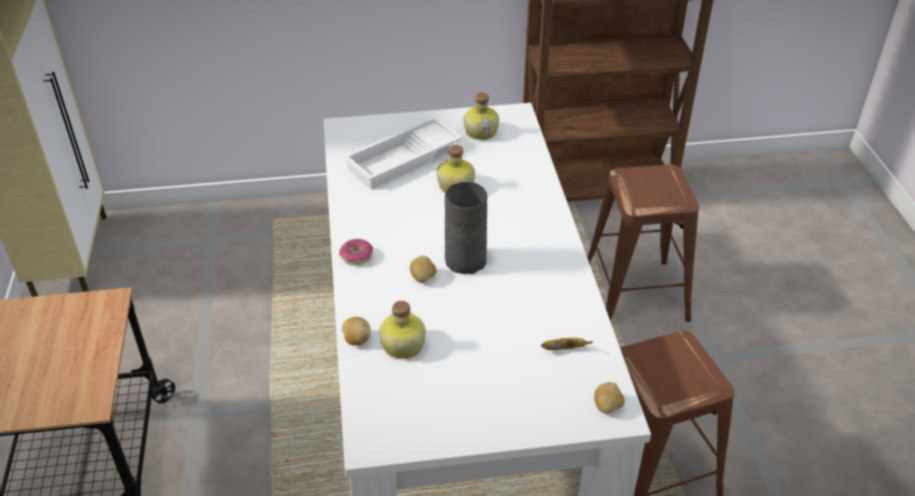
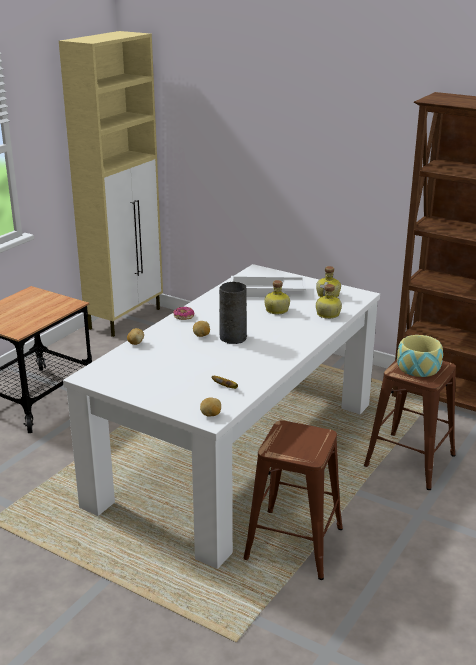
camera: 40 degrees right, 15 degrees down
bottle [379,301,426,359] -> bottle moved to [316,284,342,319]
none -> bowl [397,335,443,377]

